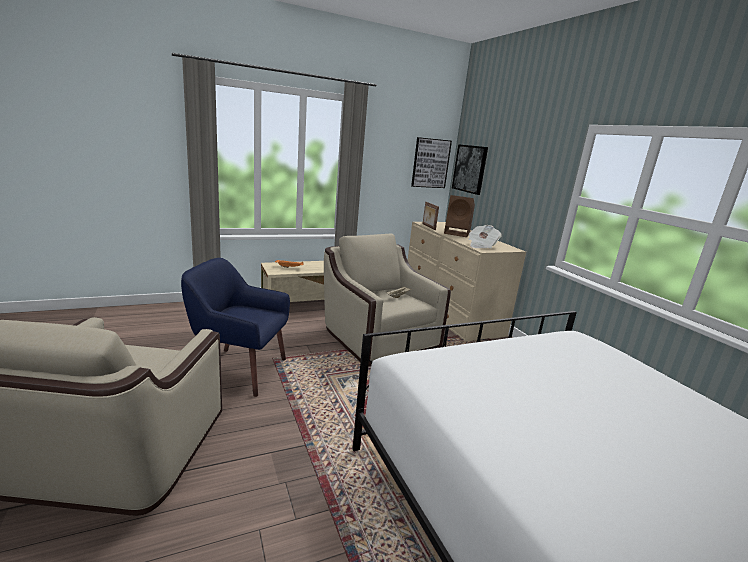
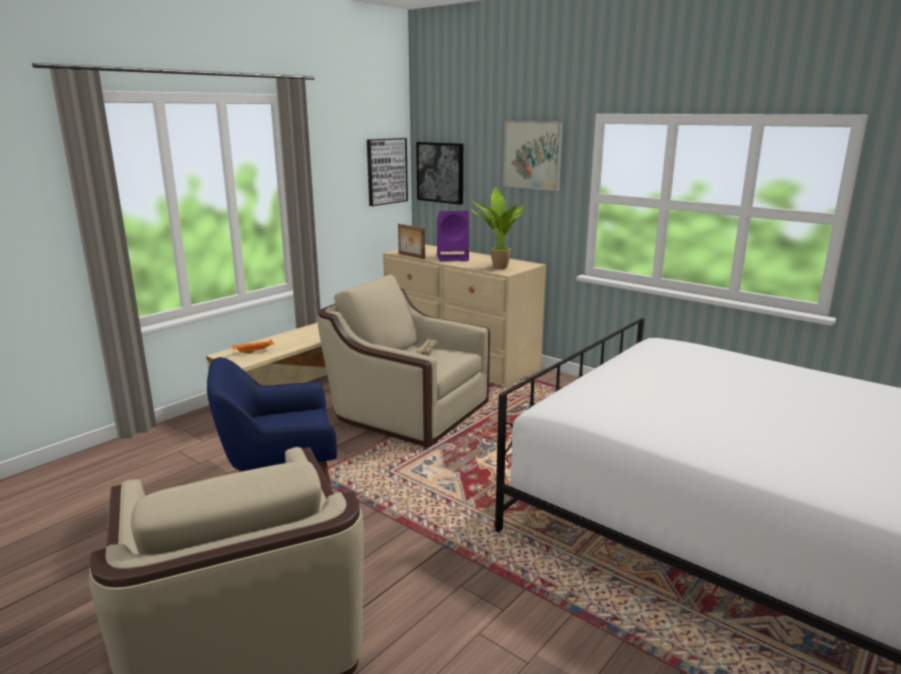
camera: 25 degrees left, 0 degrees up
brown speaker [444,195,475,237] -> purple speaker [437,211,469,261]
newspaper [468,225,502,249] -> potted plant [471,187,525,269]
none -> picture [503,121,563,191]

